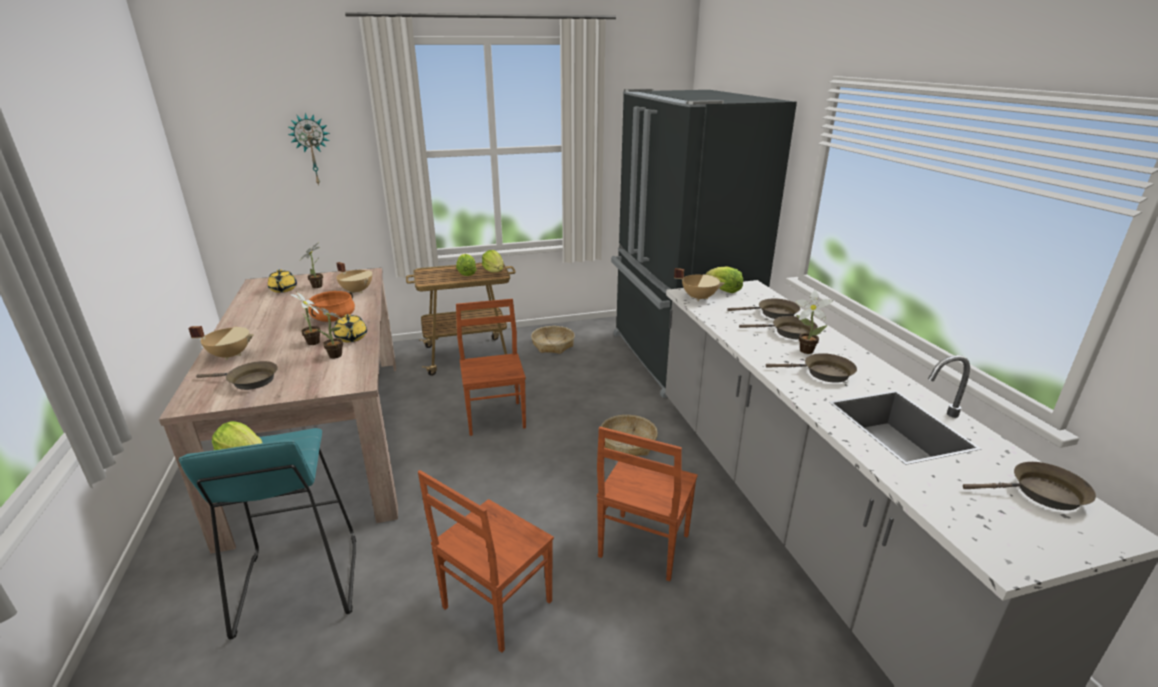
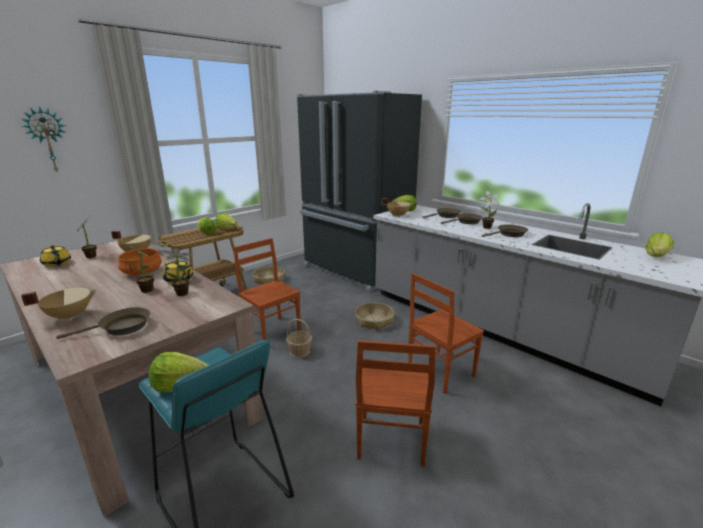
camera: 30 degrees left, 5 degrees down
brown chair [597,427,698,581] -> brown chair turned 60 degrees clockwise [408,273,484,394]
brown frying pan [963,462,1096,510] -> lettuce [645,232,674,257]
none -> basket [286,319,312,358]

